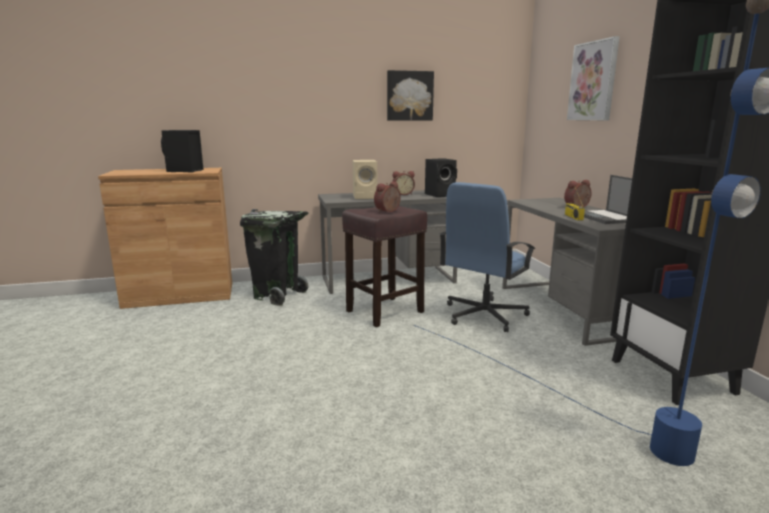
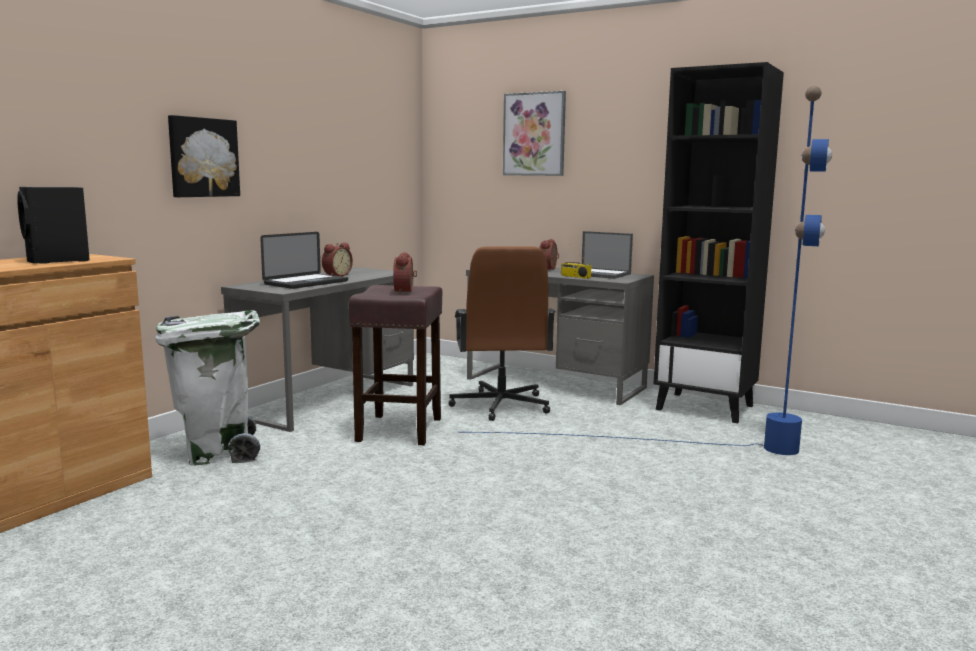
camera: 45 degrees left, 5 degrees down
black trash can [240,209,308,306] -> white trash can [156,310,260,466]
beige speaker [353,160,378,199] -> laptop [260,232,348,289]
picture [387,70,434,121] -> picture moved to [168,115,240,197]
black speaker [425,158,457,197] -> none
blue office chair [439,182,535,332] -> brown office chair [449,246,556,421]

